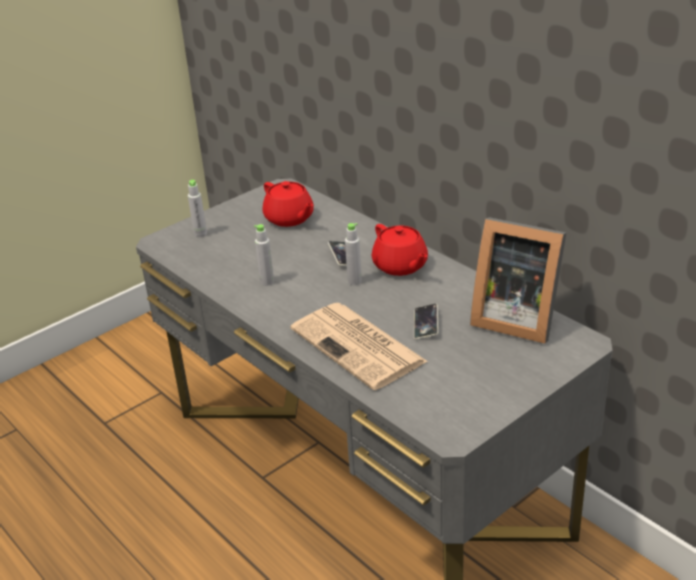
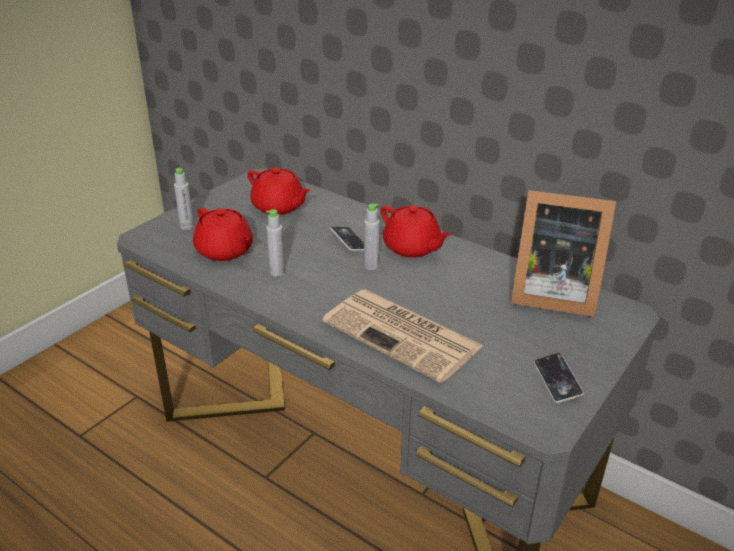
camera: 15 degrees left, 0 degrees up
phone [414,304,438,340] -> phone moved to [534,353,584,403]
none -> red teapot [193,208,253,261]

